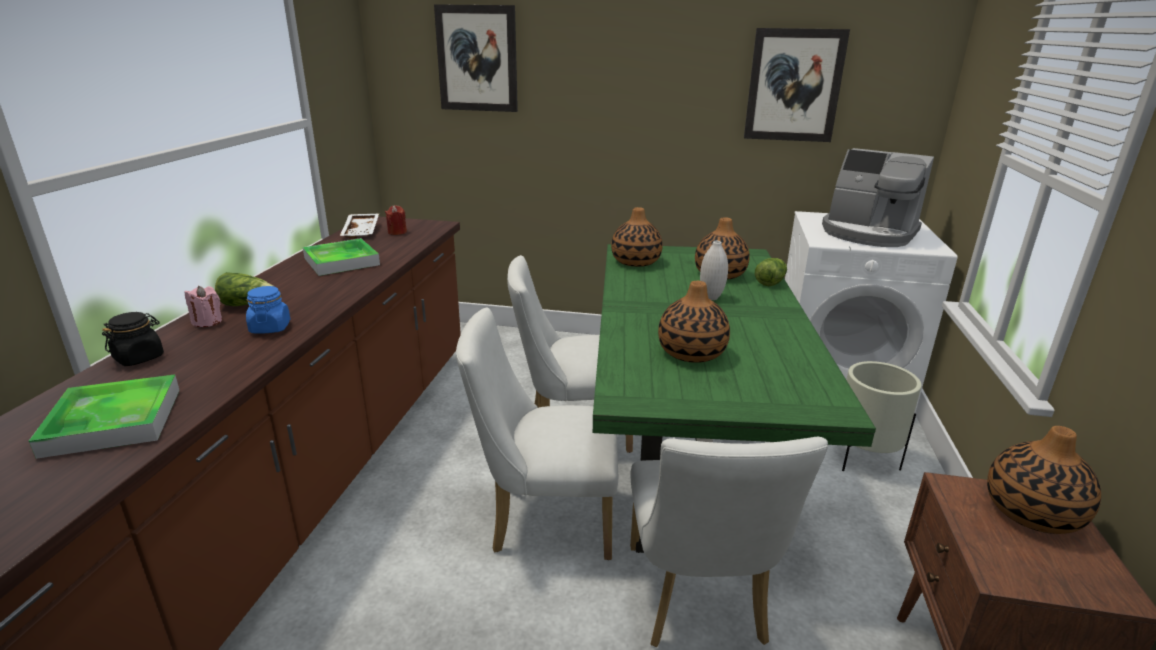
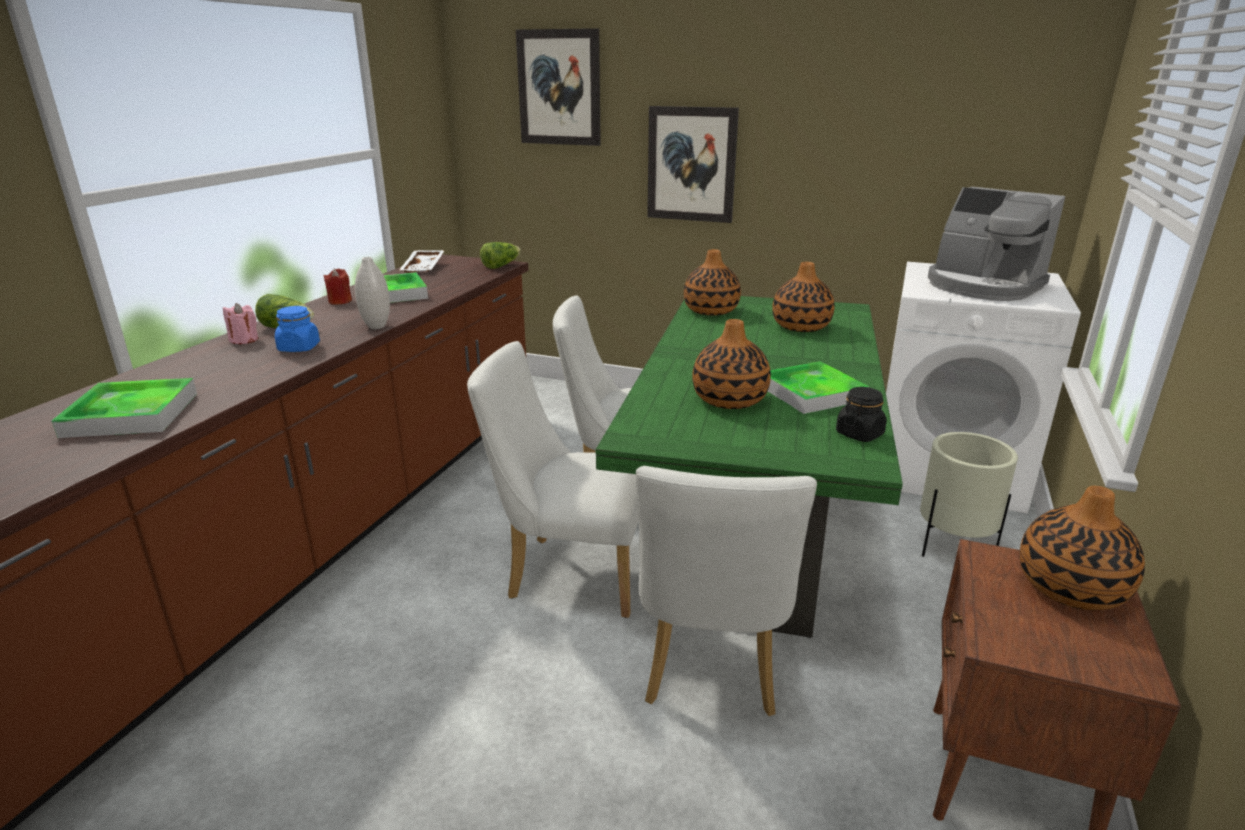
camera: 10 degrees right, 0 degrees up
black jar [102,312,164,366] -> black jar moved to [836,387,887,442]
red candle [385,205,407,235] -> red candle moved to [323,269,352,305]
white vase [700,241,728,300] -> white vase moved to [355,257,390,329]
picture [744,28,850,142] -> picture moved to [647,106,739,223]
lettuce [755,258,787,286] -> lettuce moved to [480,242,521,269]
none -> tray [768,361,869,414]

